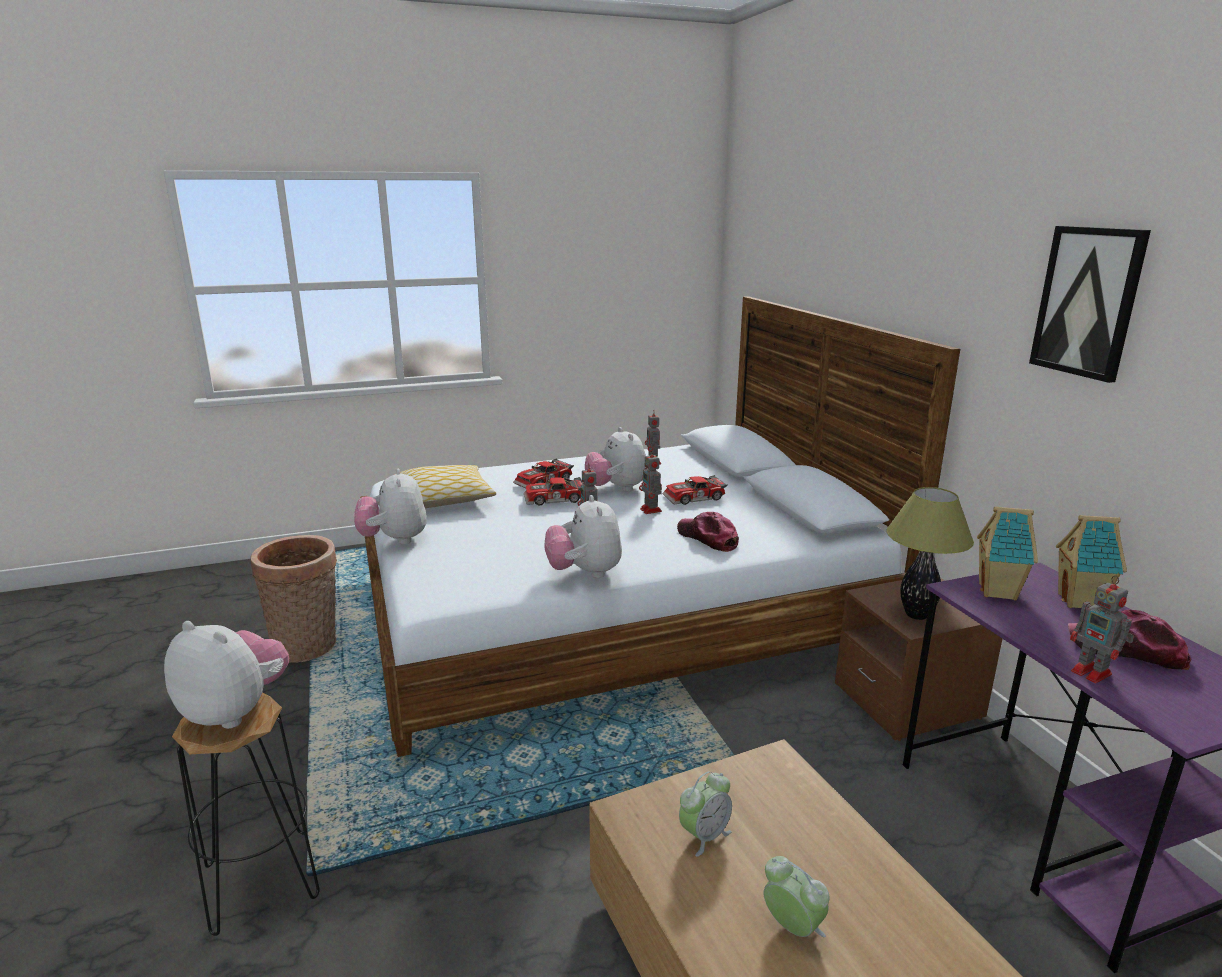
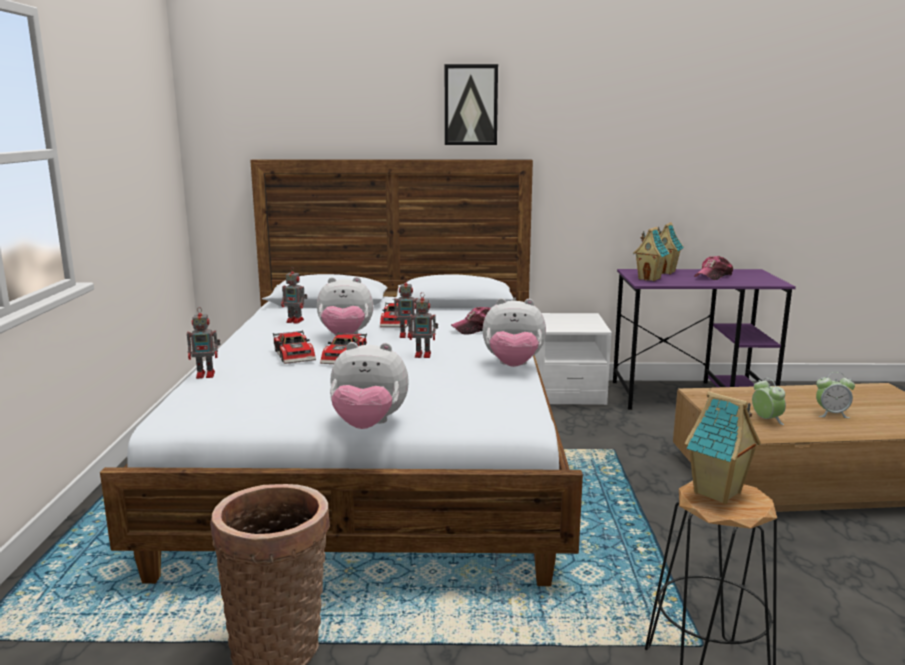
camera: 70 degrees left, 5 degrees down
plush toy [164,621,289,729] -> toy house [685,391,761,504]
pillow [394,465,496,508] -> none
alarm clock [763,856,830,937] -> alarm clock turned 150 degrees counterclockwise [816,372,855,418]
brown nightstand [835,578,1002,741] -> white nightstand [535,313,612,405]
table lamp [886,487,974,620] -> none
picture [1029,226,1151,383] -> picture moved to [445,64,498,145]
toy robot [1070,575,1134,683] -> toy robot moved to [187,307,221,379]

